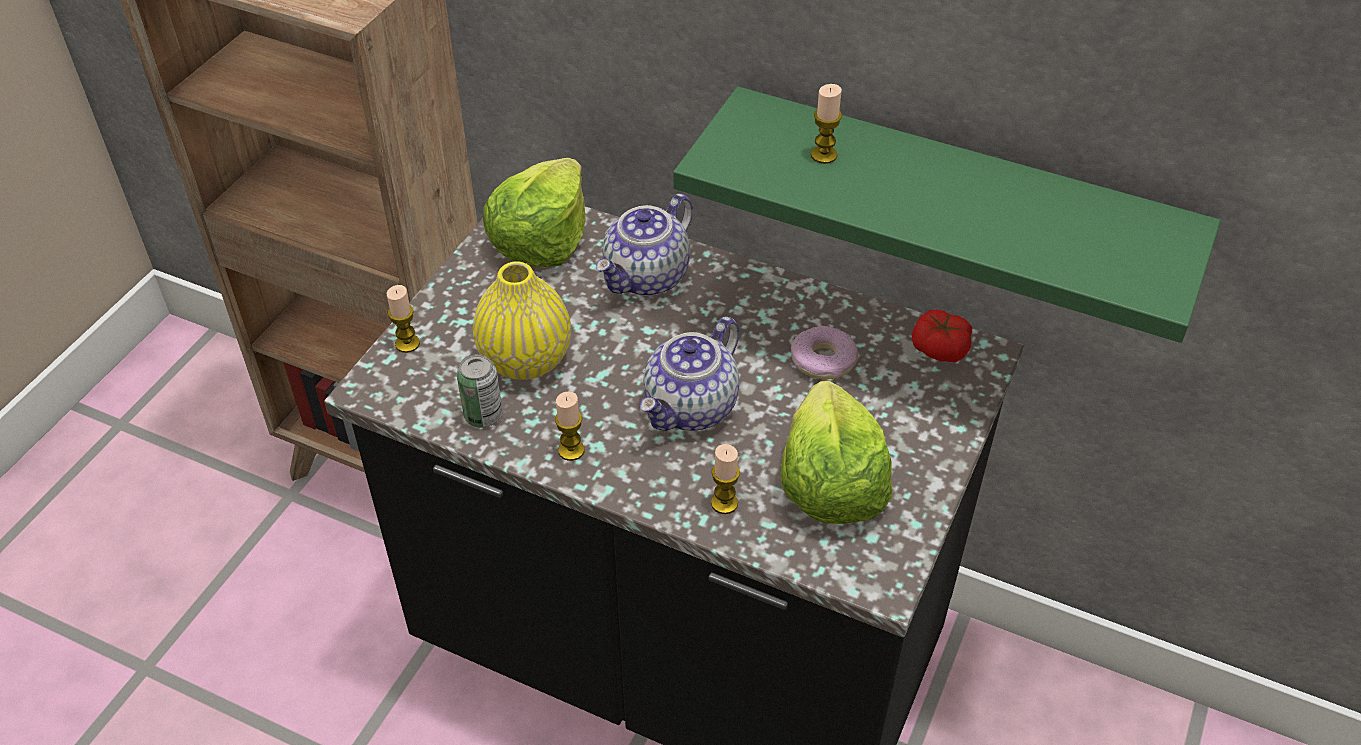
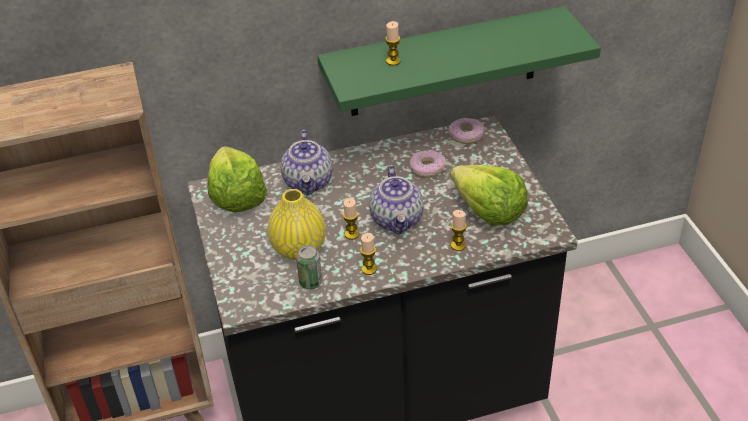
camera: 40 degrees left, 5 degrees down
candle [386,285,420,353] -> candle moved to [343,198,359,240]
tomato [912,309,972,362] -> donut [448,118,485,144]

